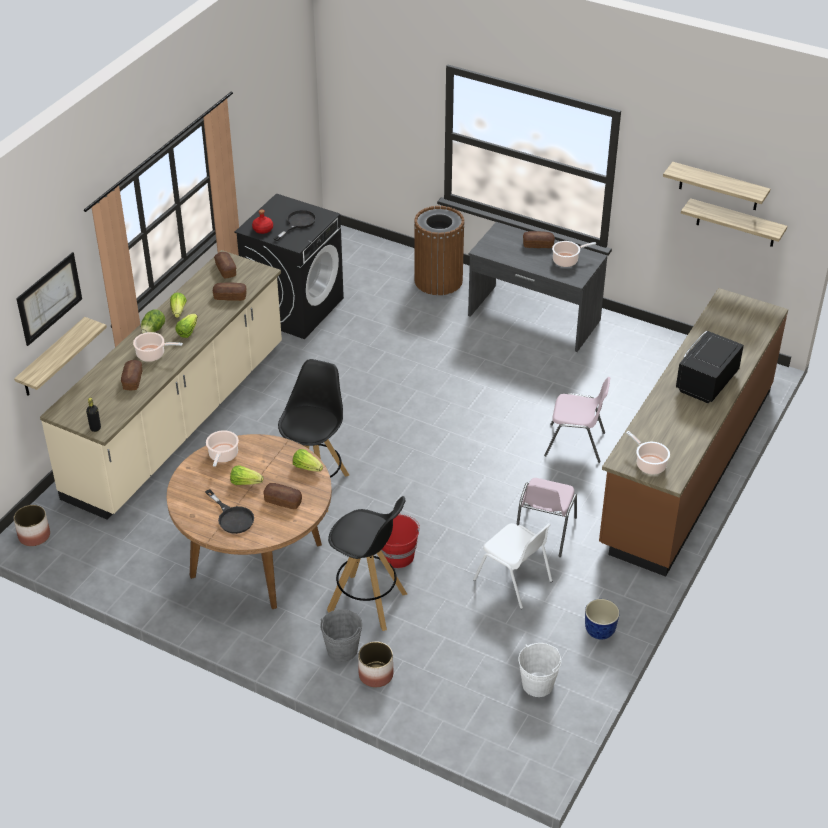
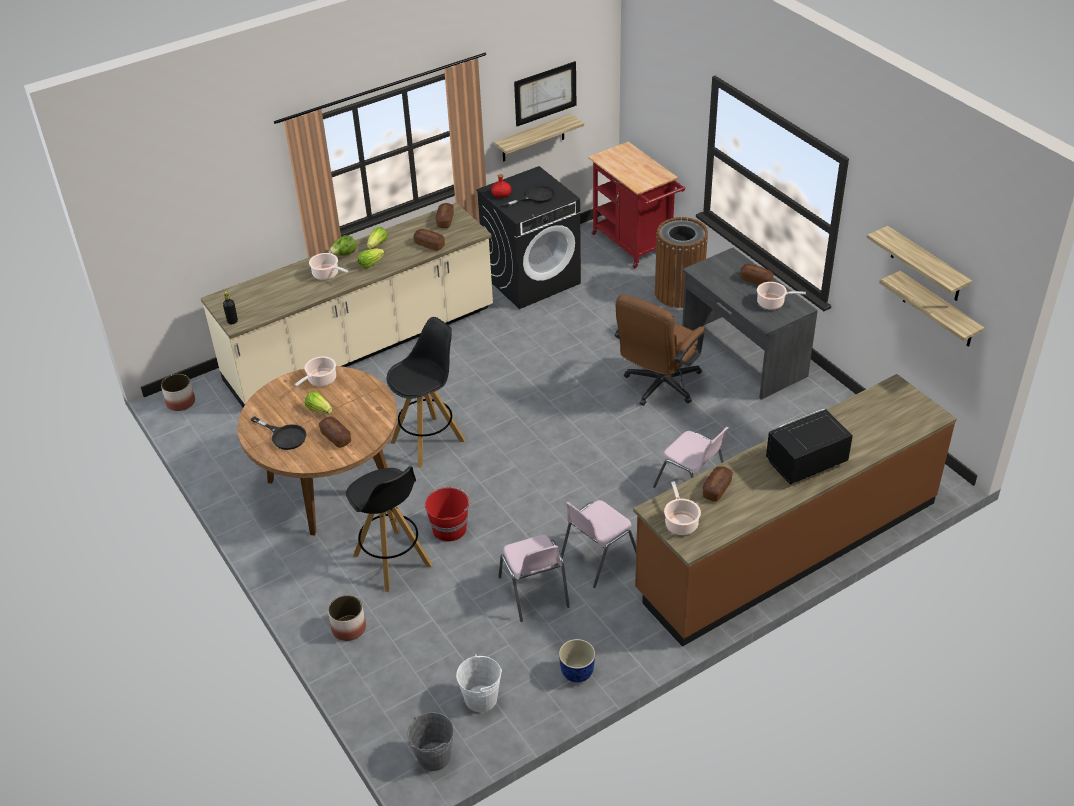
camera: 30 degrees right, 0 degrees up
shelf [14,317,107,396] -> shelf moved to [494,114,584,162]
picture [16,252,82,346] -> picture moved to [514,61,576,126]
bread [121,360,142,390] -> bread moved to [703,466,733,502]
black frying pan [205,489,254,534] -> black frying pan turned 45 degrees counterclockwise [250,416,307,450]
lettuce [293,449,323,472] -> none
grey bucket [320,609,362,662] -> grey bucket moved to [407,712,454,771]
white chair [473,523,552,609] -> pink chair [499,535,570,622]
none -> red cart [588,142,685,268]
none -> brown office chair [615,294,704,406]

